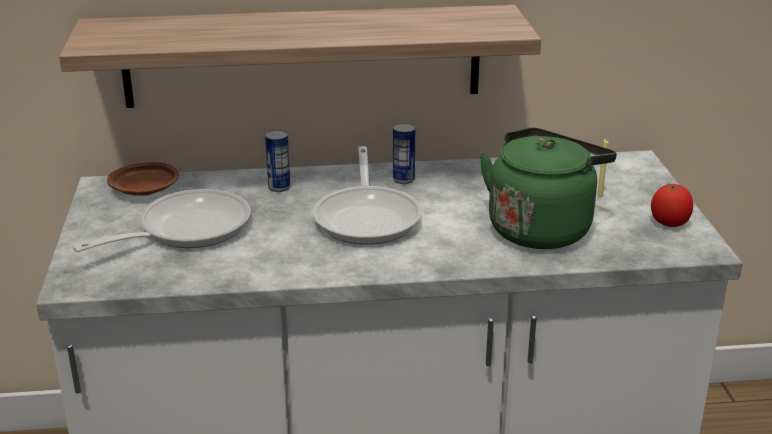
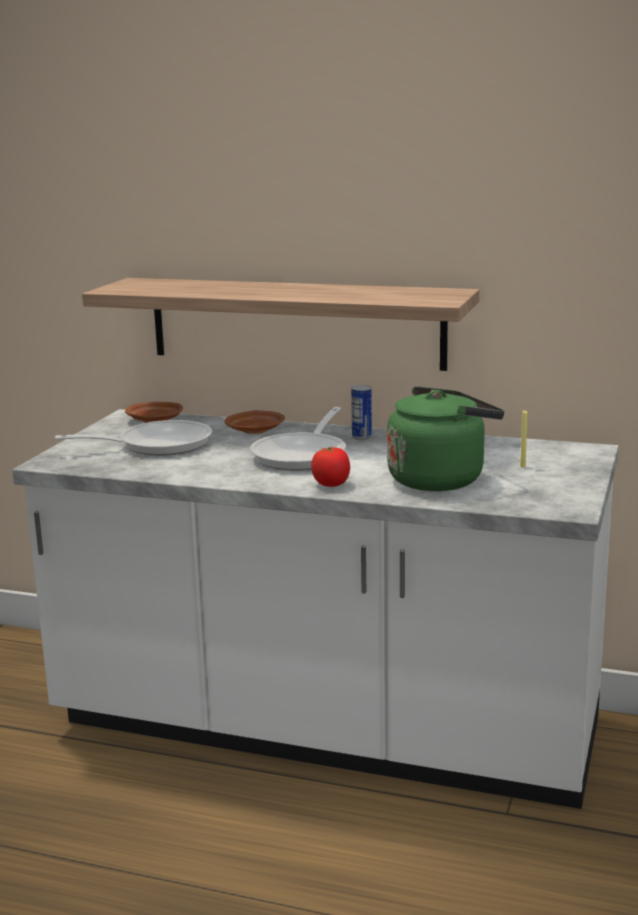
camera: 25 degrees right, 10 degrees down
can [265,130,290,192] -> brown plate [225,410,285,434]
tomato [651,183,693,227] -> tomato moved to [311,446,350,487]

